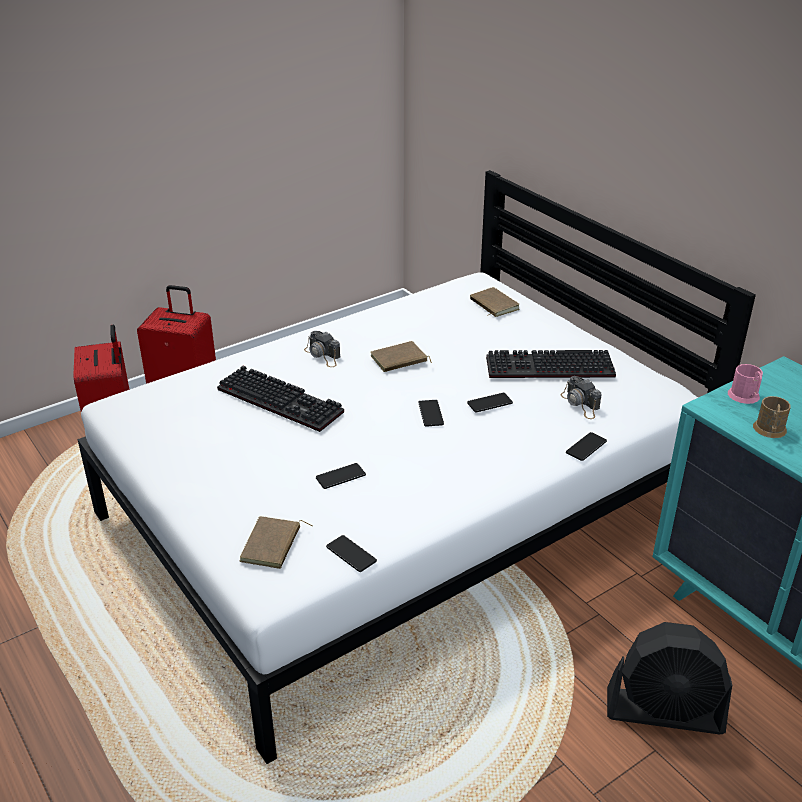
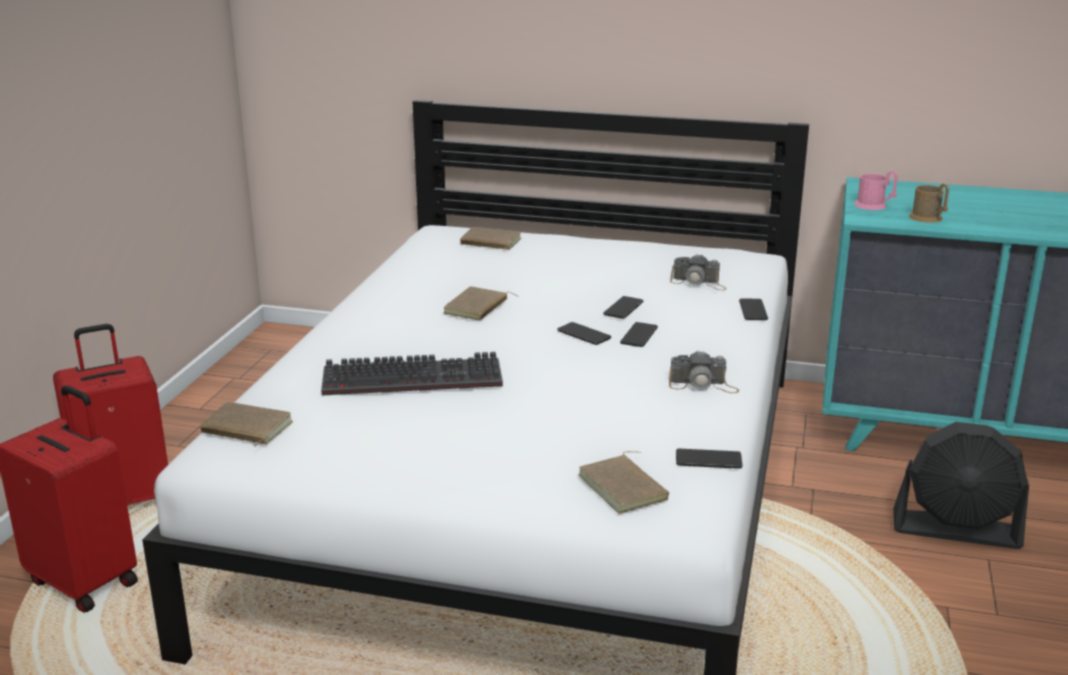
camera: 40 degrees left, 10 degrees down
camera [304,331,341,367] -> camera moved to [669,350,739,393]
phone [316,463,366,489] -> phone moved to [620,322,658,347]
keyboard [486,350,616,378] -> none
black fan [607,622,732,734] -> black fan turned 45 degrees clockwise [893,422,1029,549]
none -> brown book [200,402,293,447]

